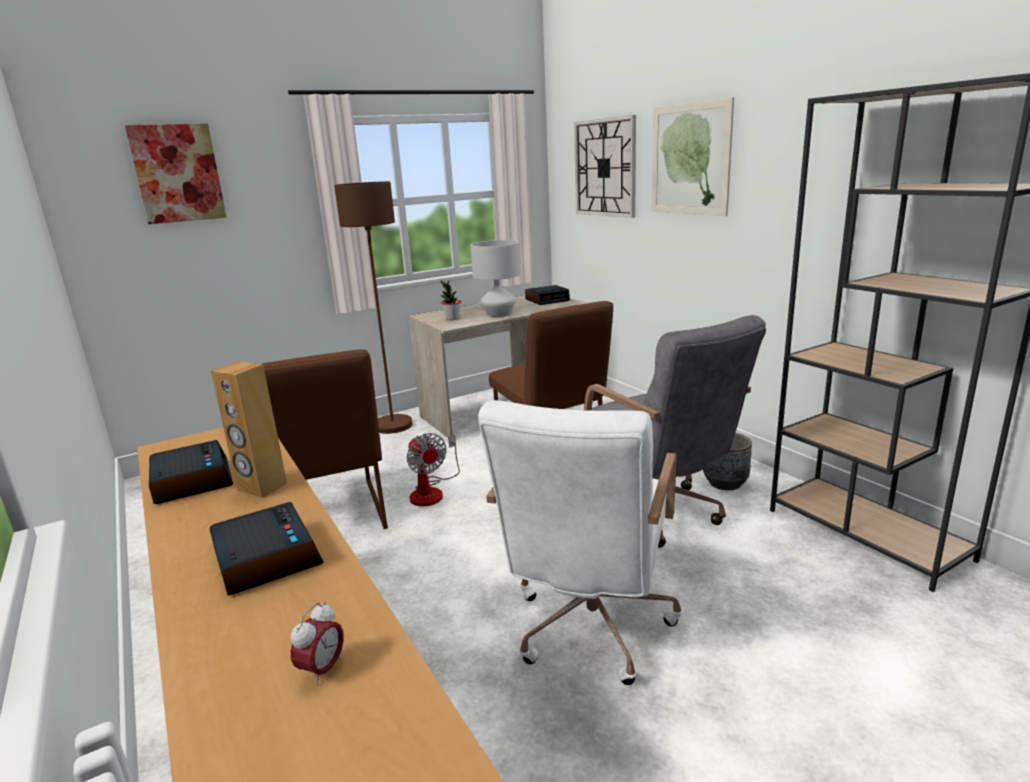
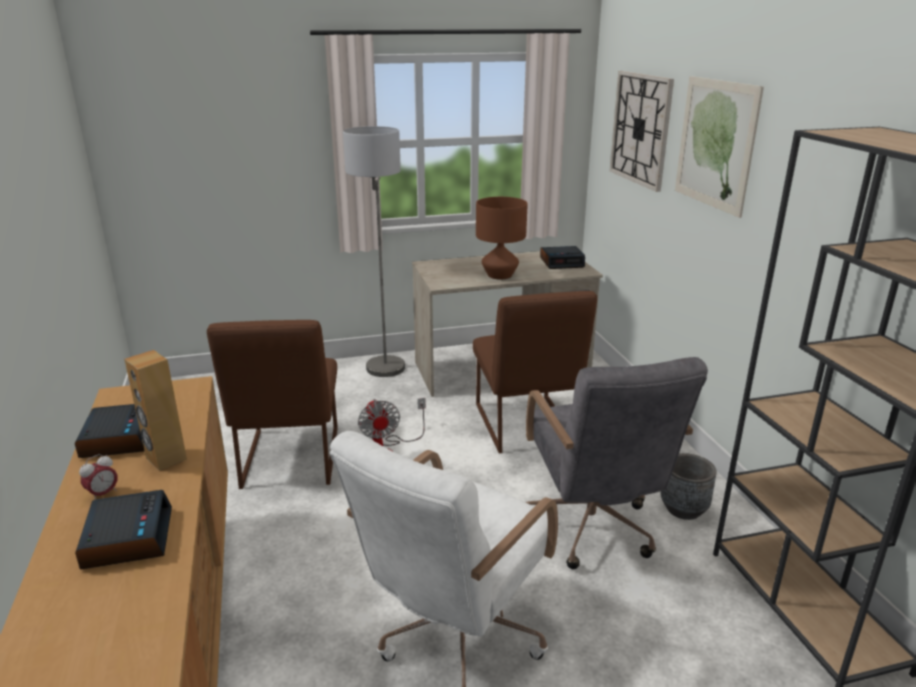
camera: 15 degrees right, 5 degrees up
picture [125,124,227,224] -> none
alarm clock [290,602,344,686] -> alarm clock moved to [79,454,118,499]
brown floor lamp [334,181,412,434] -> grey floor lamp [343,126,405,377]
potted plant [441,280,461,320] -> none
grey table lamp [471,240,520,317] -> brown table lamp [476,197,527,280]

